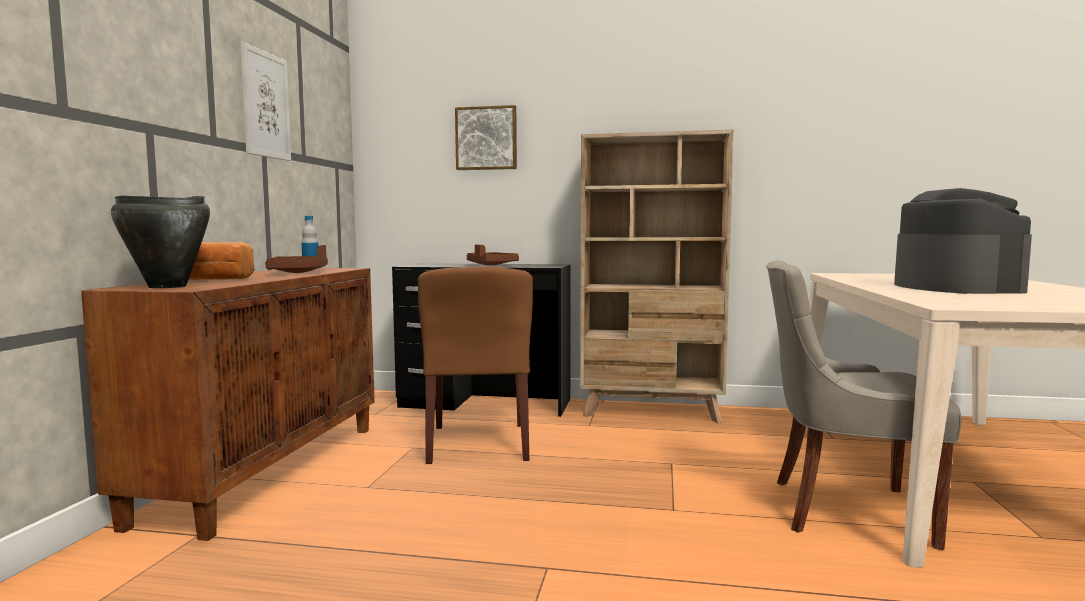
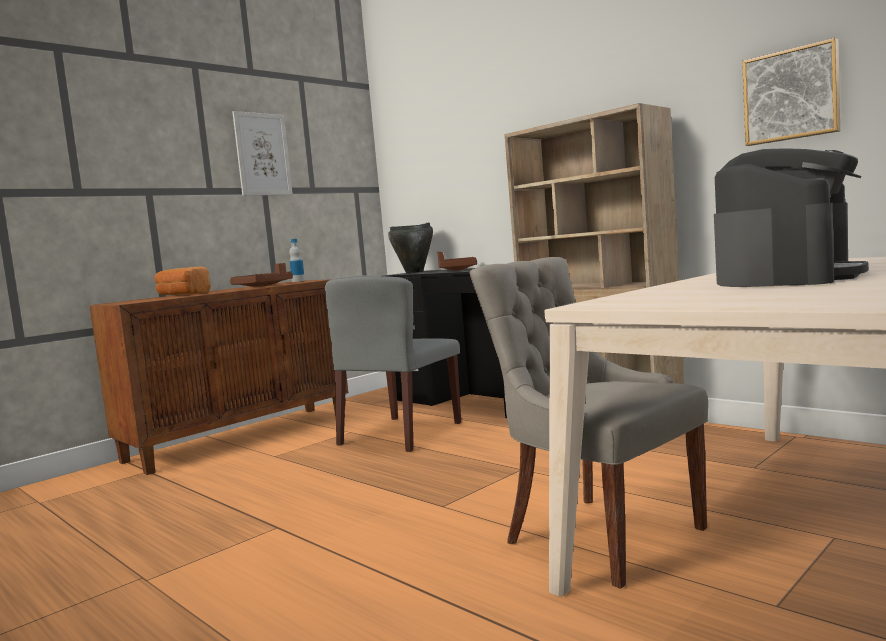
camera: 35 degrees right, 0 degrees up
black cooking pot [111,195,210,288] -> black cooking pot moved to [388,223,433,273]
brown chair [418,267,533,464] -> grey chair [325,276,461,452]
picture [455,105,517,170] -> picture moved to [742,38,840,146]

